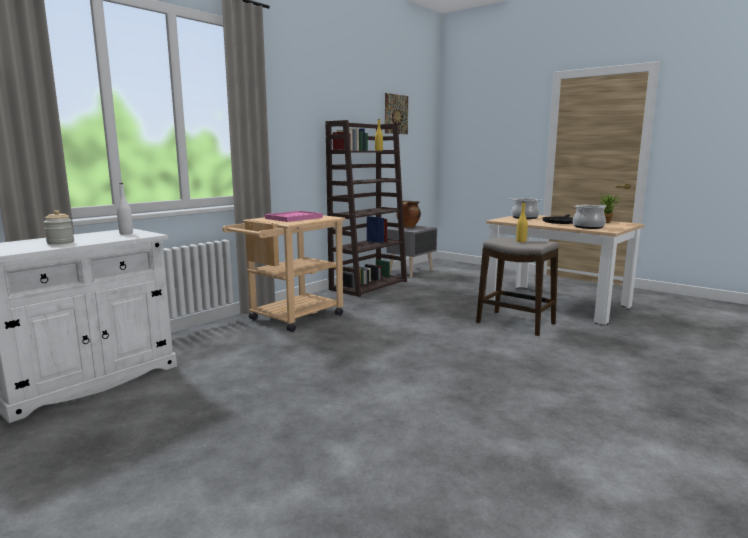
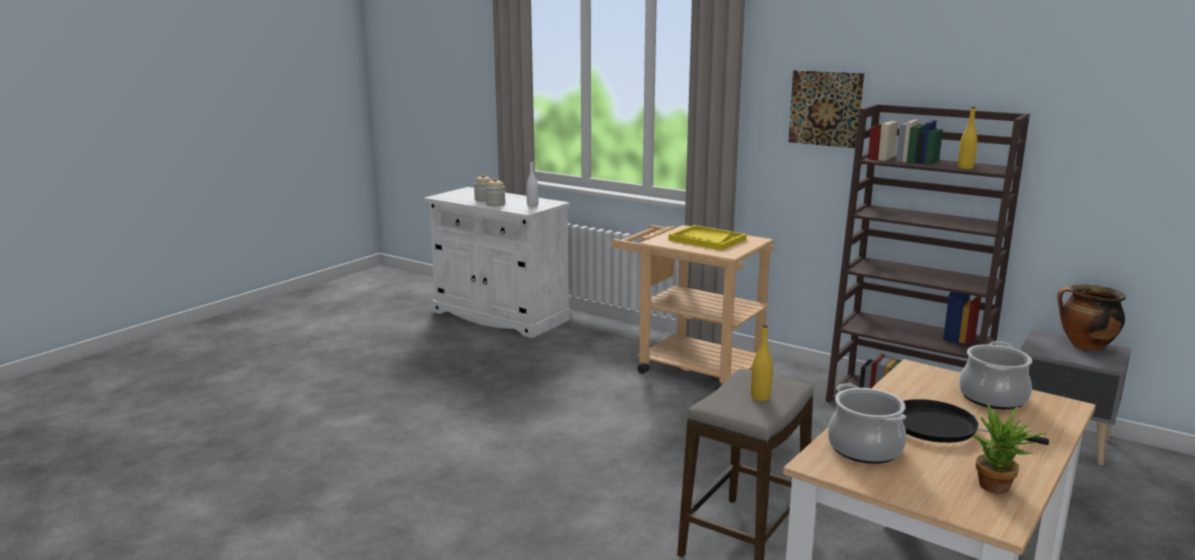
camera: 85 degrees right, 5 degrees up
pink tray [265,211,323,222] -> yellow tray [668,225,747,250]
picture [385,93,408,134] -> picture moved to [788,70,864,148]
none -> jar [485,178,505,206]

